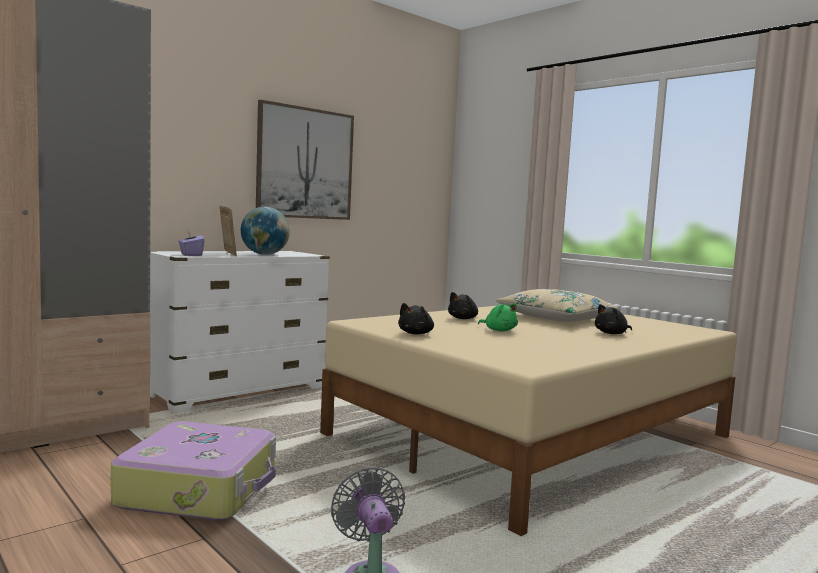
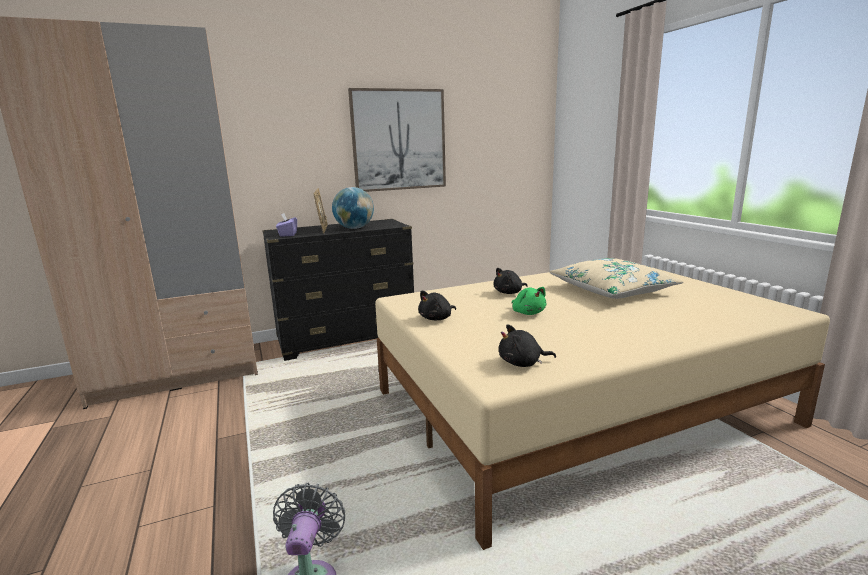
camera: 20 degrees right, 10 degrees up
suitcase [111,421,276,521] -> none
white dresser [150,251,330,413] -> black dresser [262,219,414,361]
black plush toy [595,304,632,334] -> black plush toy moved to [499,324,556,367]

